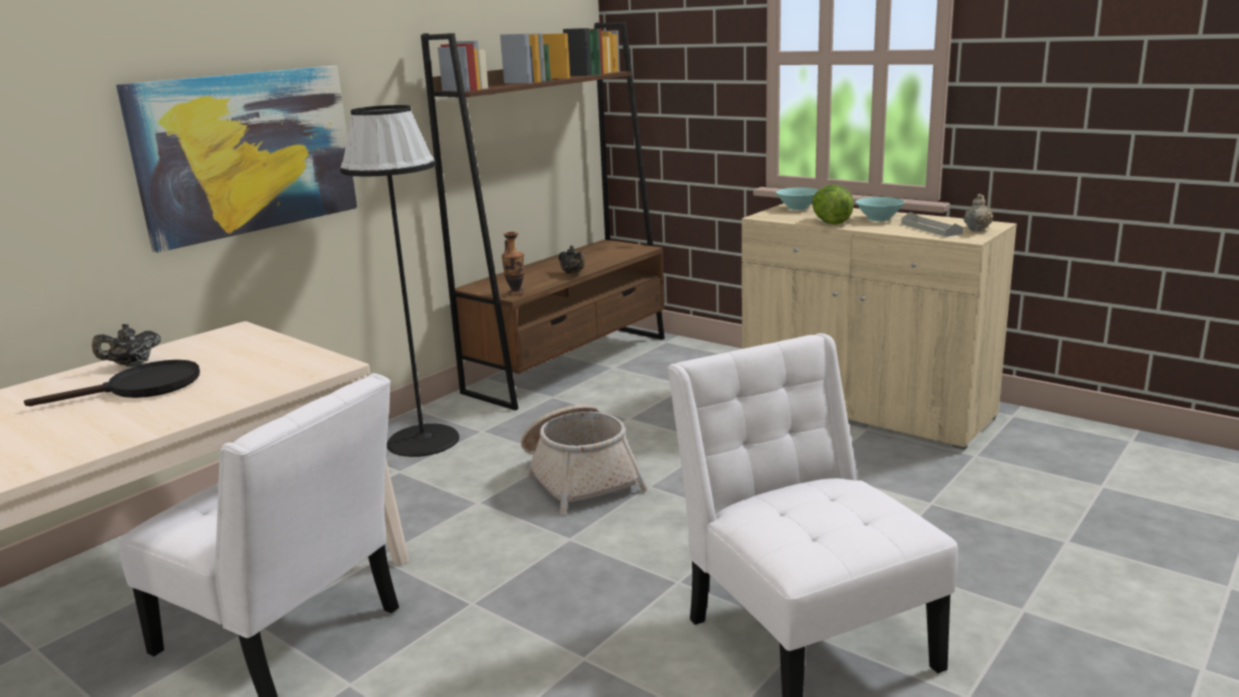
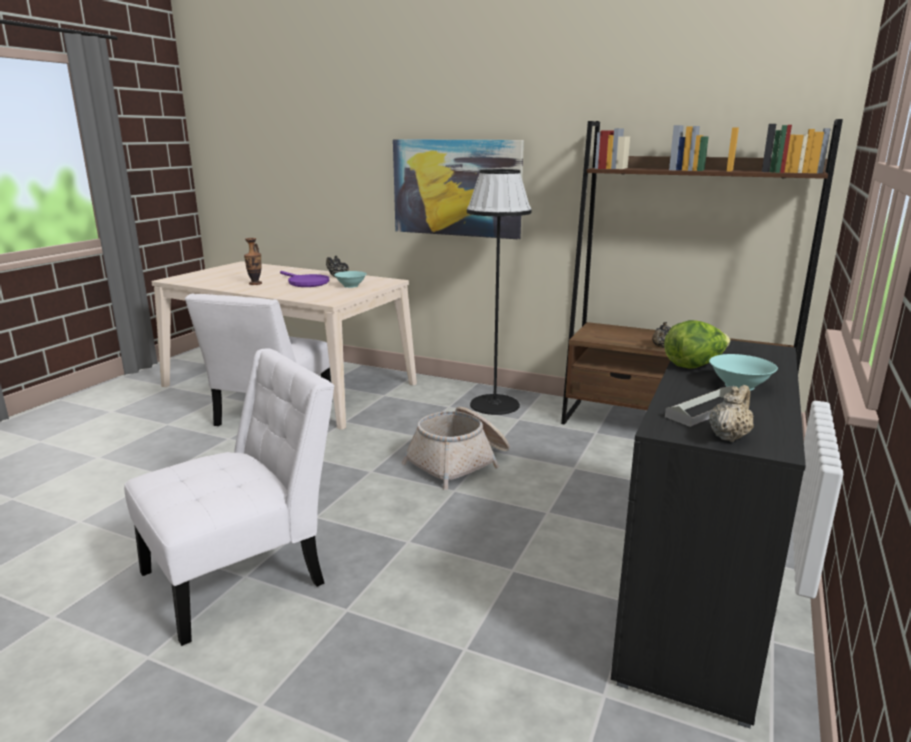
camera: 75 degrees right, 0 degrees up
black frying pan [24,360,200,406] -> purple frying pan [280,271,329,287]
vase [502,232,525,296] -> vase moved to [244,238,262,285]
beige cabinet [742,203,1017,450] -> black cabinet [611,340,806,728]
turquoise bowl [776,188,818,210] -> turquoise bowl moved to [334,271,367,288]
beige teapot [964,194,993,231] -> beige teapot turned 60 degrees counterclockwise [710,385,754,442]

